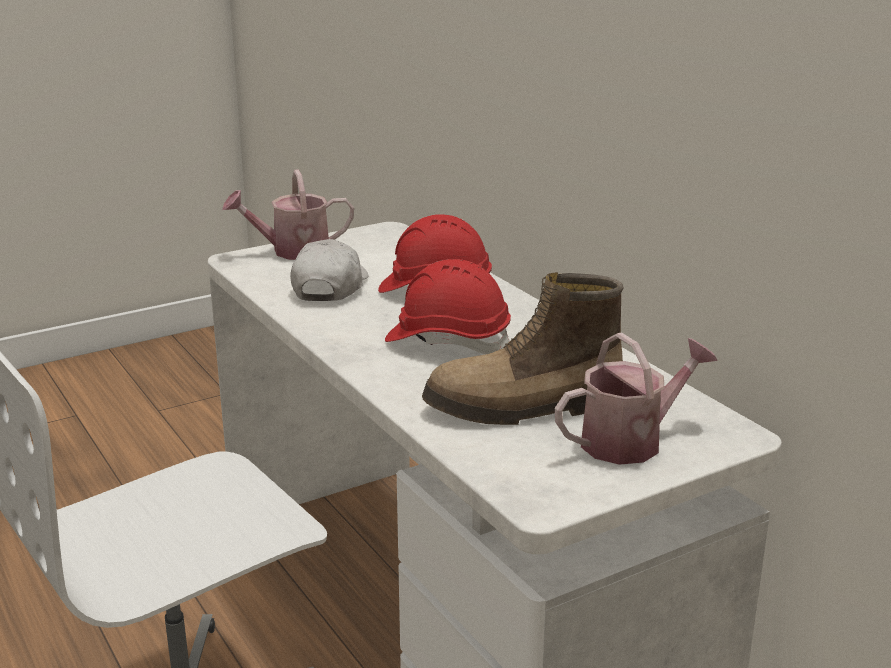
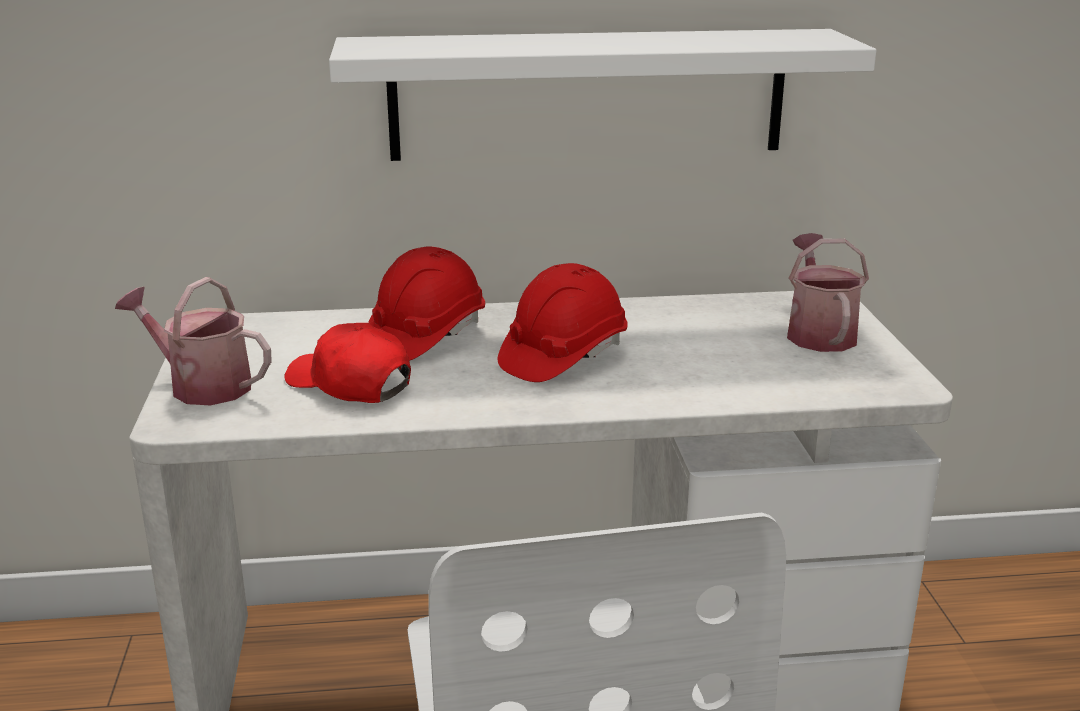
camera: 65 degrees left, 0 degrees up
watering can [222,169,354,260] -> watering can turned 105 degrees clockwise [115,277,272,405]
white cap [290,239,369,301] -> red cap [284,323,411,403]
boot [422,272,623,425] -> none
none -> white shelf [329,29,876,161]

